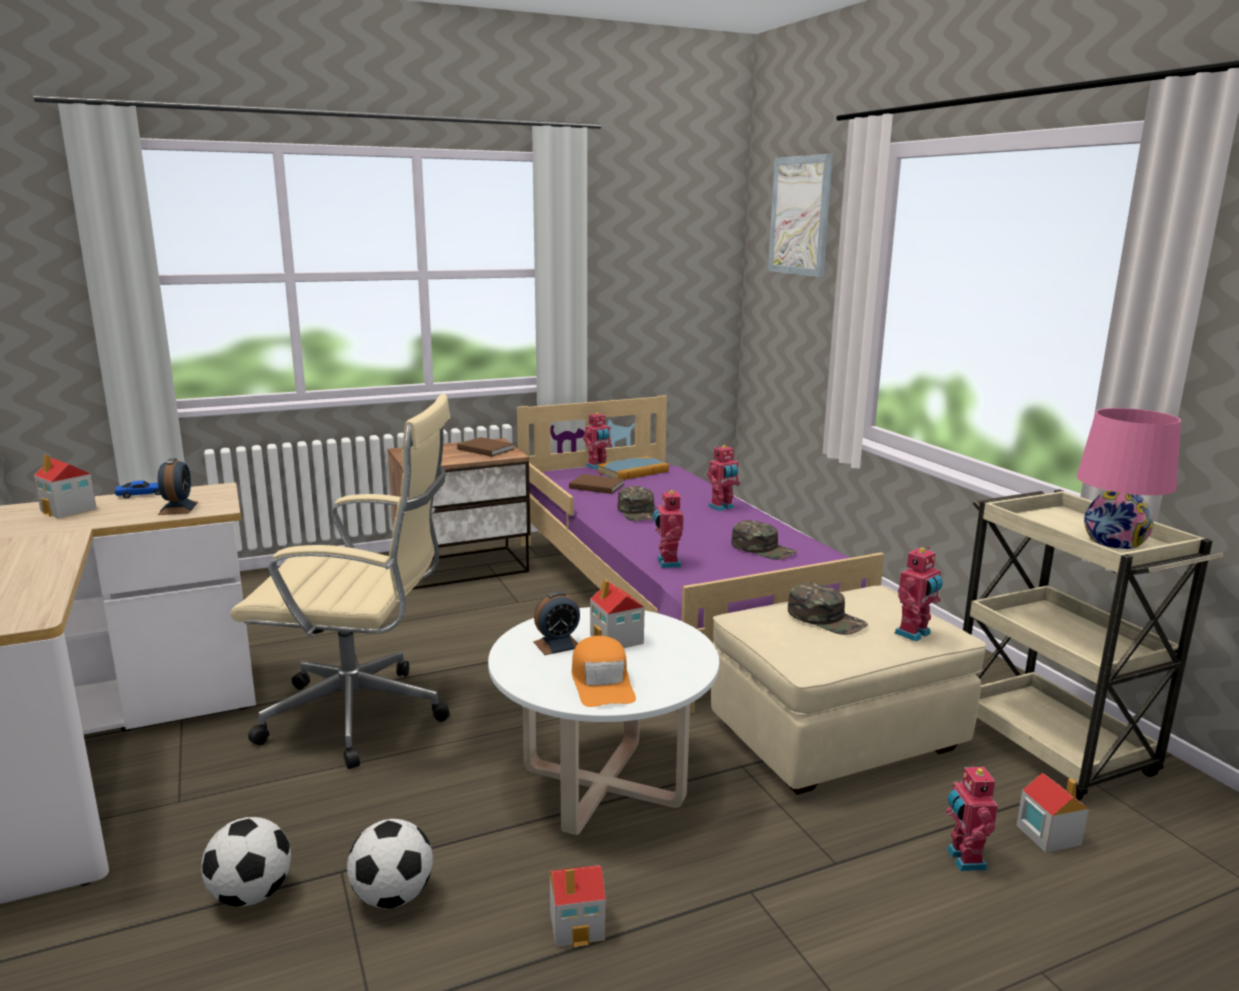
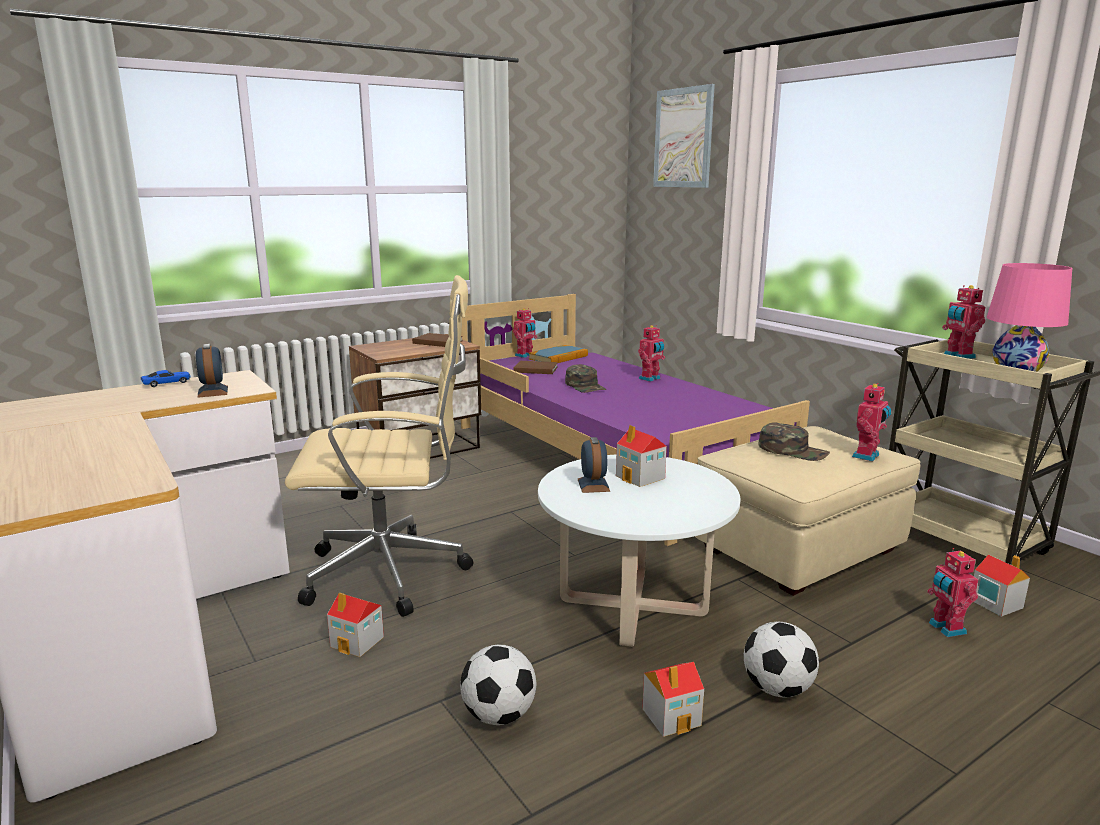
camera: 10 degrees left, 0 degrees up
toy house [34,454,97,518] -> toy house moved to [327,593,384,657]
football [201,817,291,907] -> football moved to [744,622,819,697]
alarm clock [533,591,580,655] -> alarm clock turned 60 degrees counterclockwise [578,437,610,493]
orange cap [572,636,636,707] -> none
toy robot [653,488,684,568] -> toy robot moved to [942,285,986,359]
green cap [731,520,797,560] -> none

